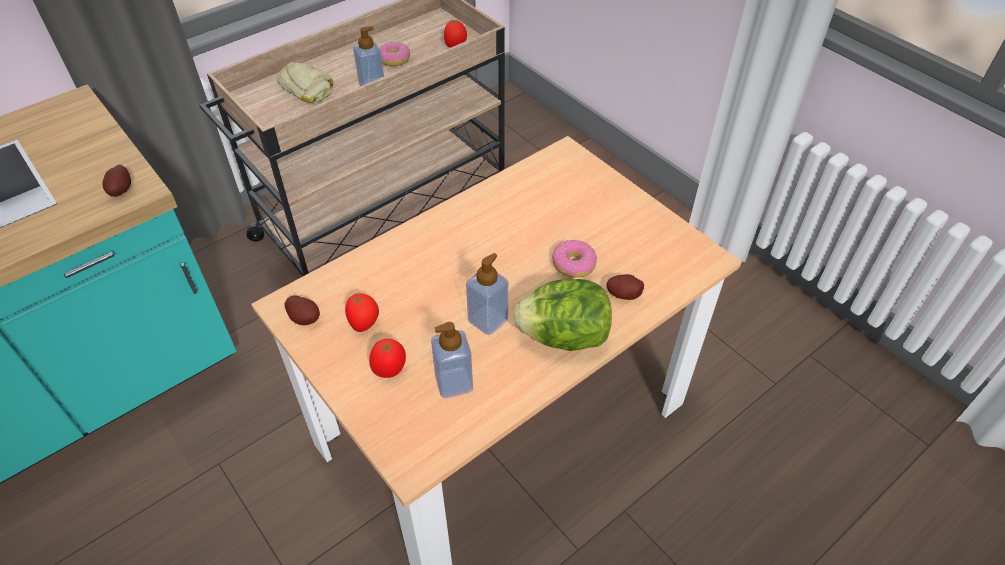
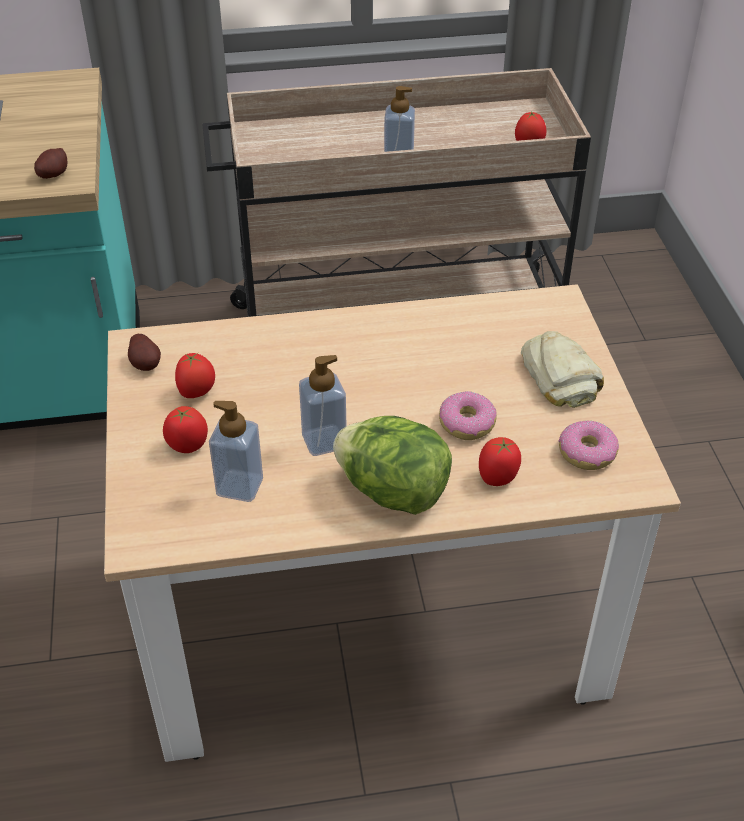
camera: 30 degrees right, 5 degrees down
bread [277,62,333,103] -> bread moved to [521,331,604,408]
donut [379,42,410,66] -> donut moved to [558,421,619,470]
potato [607,274,644,300] -> tomato [479,437,521,486]

